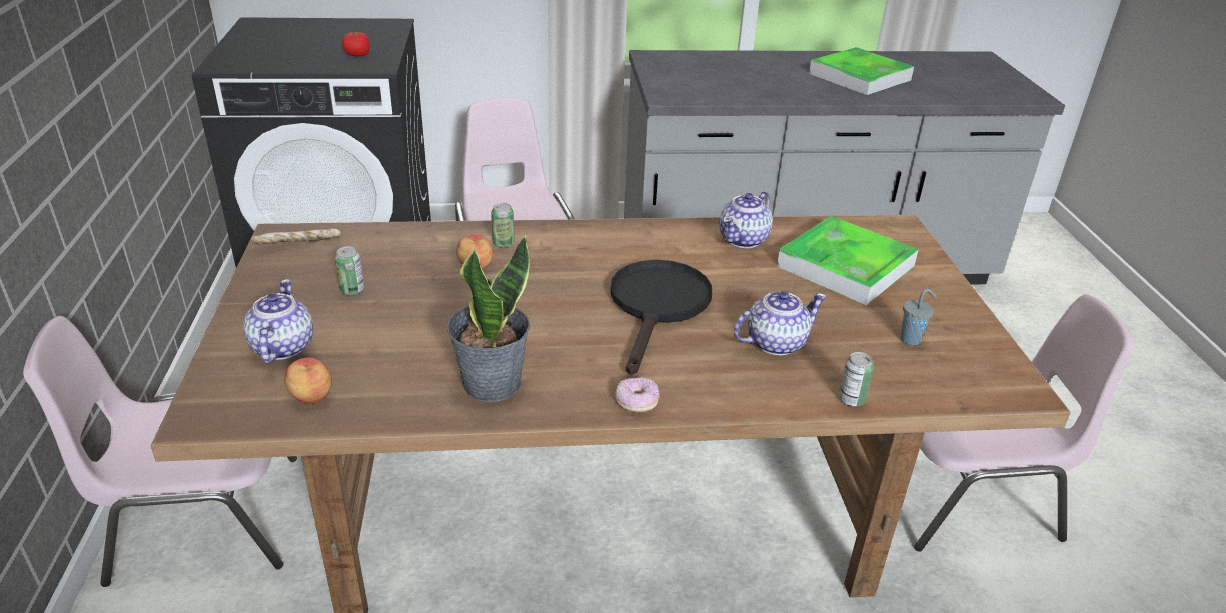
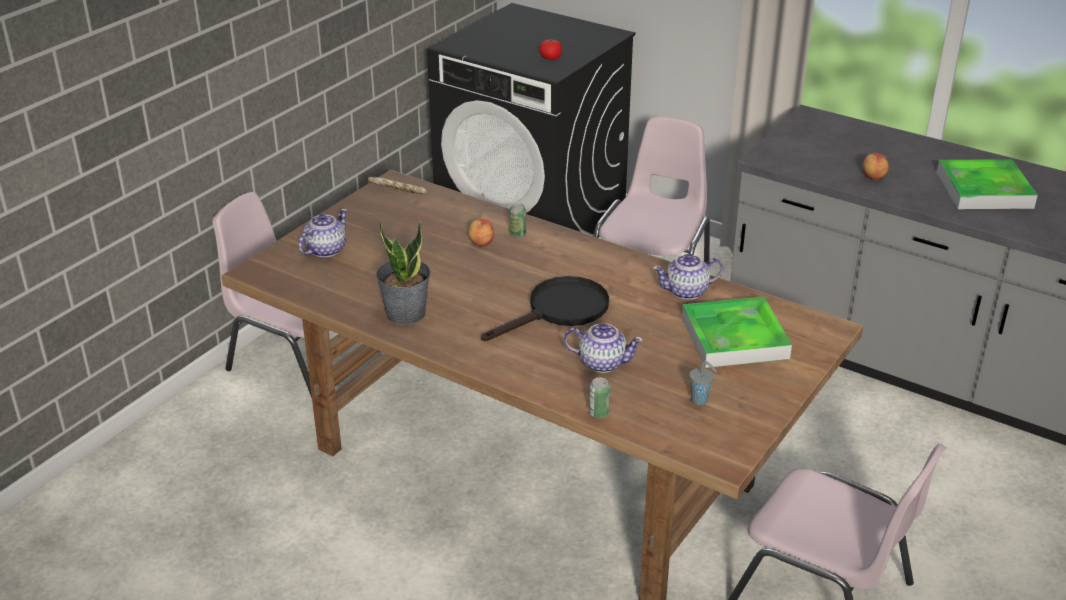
camera: 40 degrees right, 0 degrees up
apple [284,357,332,404] -> apple moved to [862,153,889,180]
can [335,246,364,295] -> none
donut [615,377,660,412] -> none

